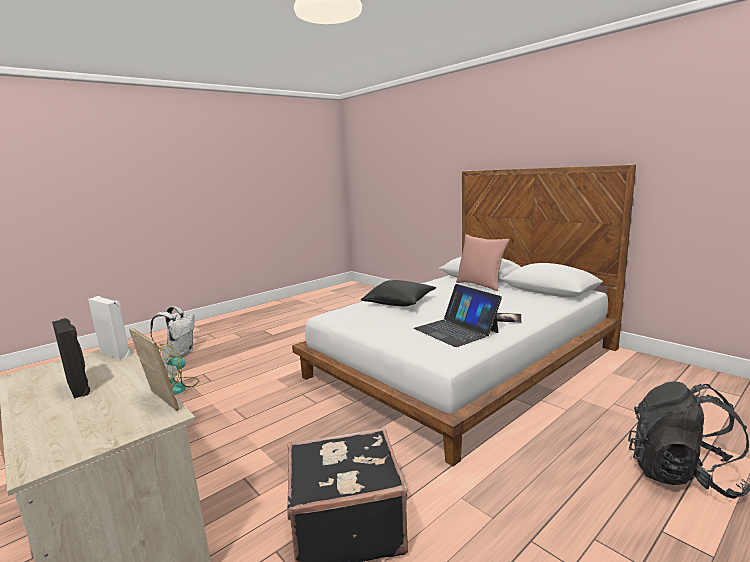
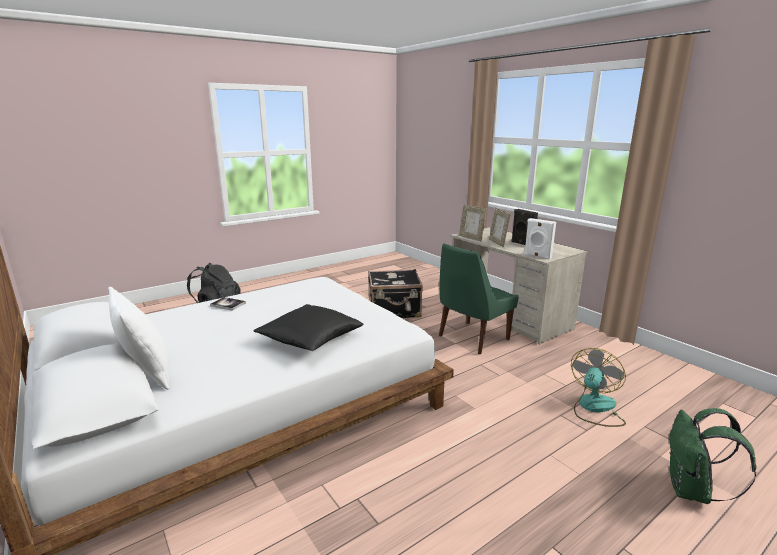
camera: 175 degrees left, 5 degrees up
white backpack [150,306,195,358] -> green backpack [669,408,756,504]
laptop [414,284,502,347] -> none
pink pillow [456,234,509,291] -> white pillow [108,287,170,390]
none -> green chair [439,243,519,355]
none -> picture frame [489,208,511,247]

